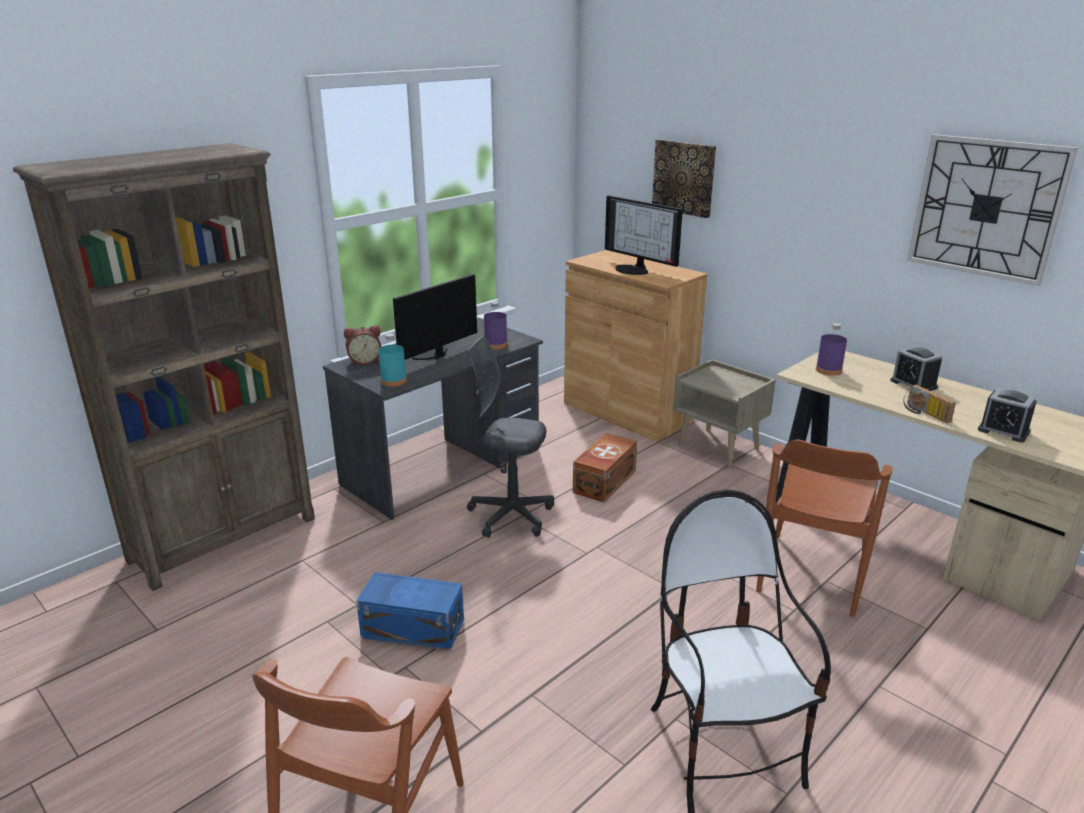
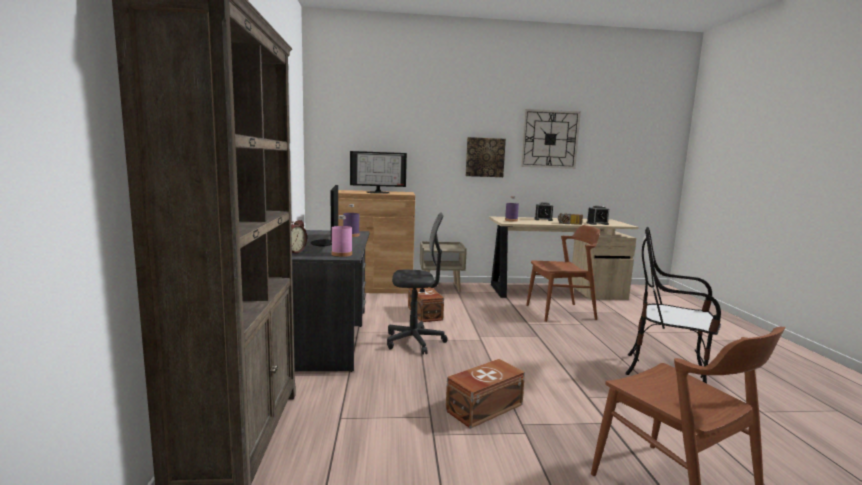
camera: 50 degrees left, 15 degrees down
blue storage box [356,572,464,651] -> brown storage box [446,359,525,429]
turquoise bottle [378,334,407,387] -> pink bottle [332,215,352,257]
grey office chair [467,336,554,538] -> grey office chair turned 150 degrees counterclockwise [387,212,448,355]
picture [652,139,716,218] -> picture moved to [466,137,506,177]
brown chair [756,439,893,617] -> brown chair turned 75 degrees counterclockwise [526,225,600,322]

